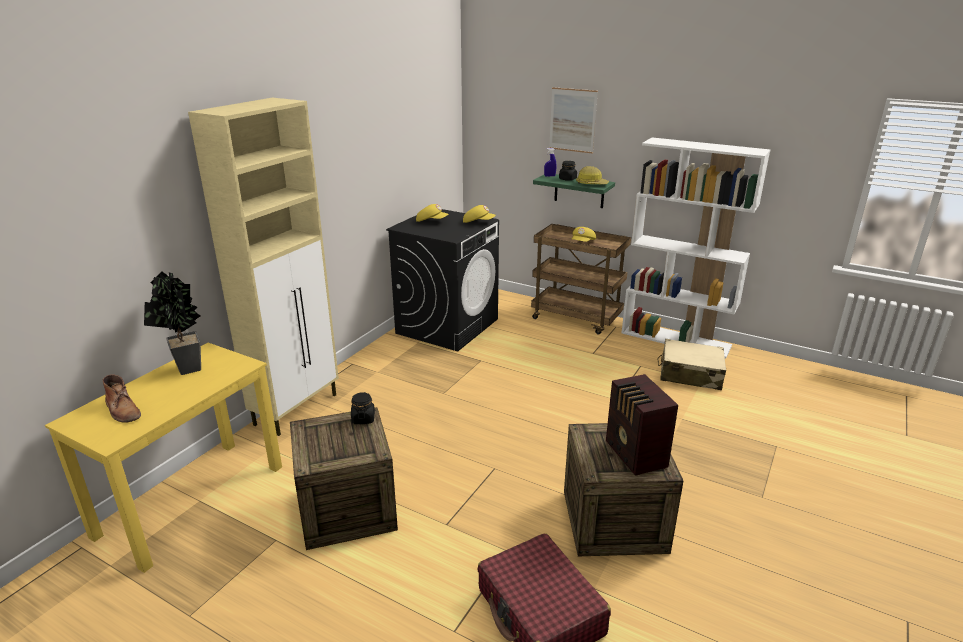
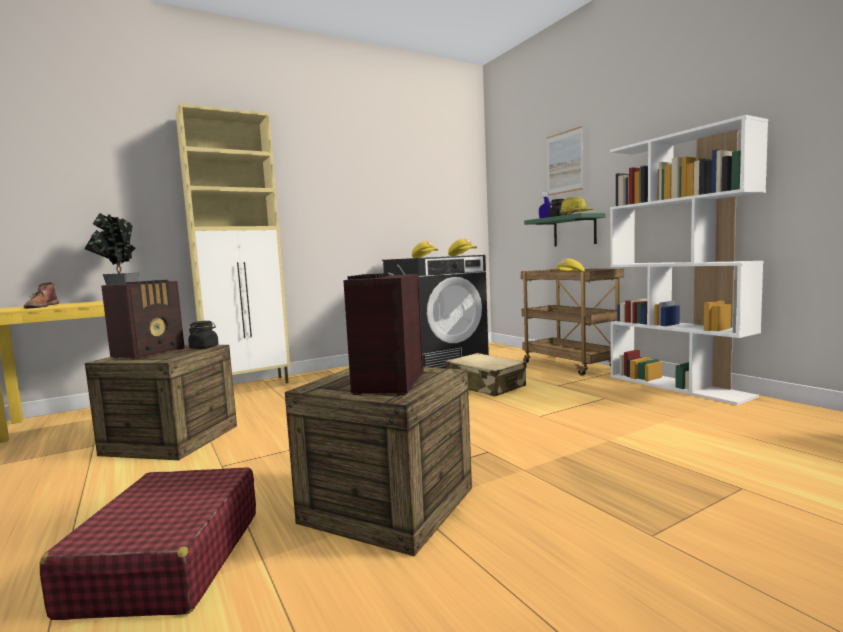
camera: 30 degrees right, 20 degrees down
beige suitcase [658,339,726,390] -> beige suitcase moved to [445,353,526,396]
none -> radio [101,280,184,359]

